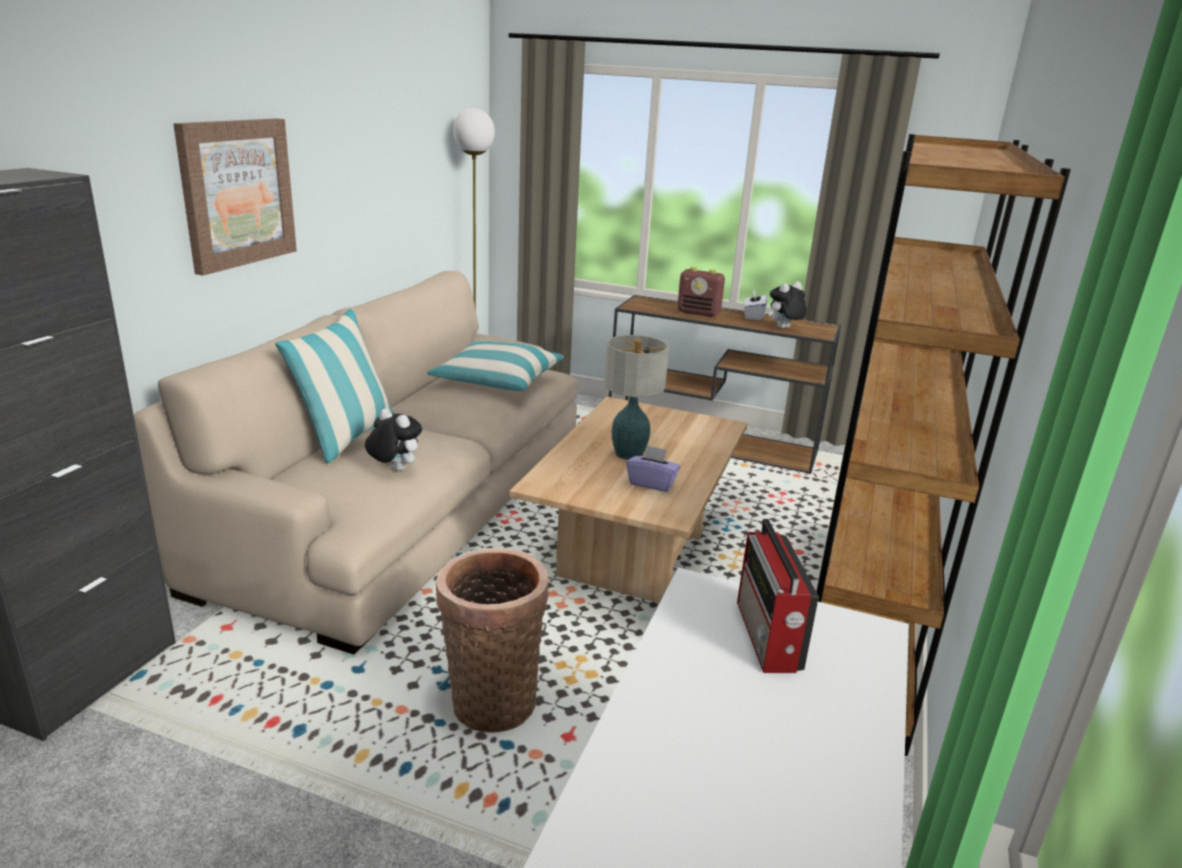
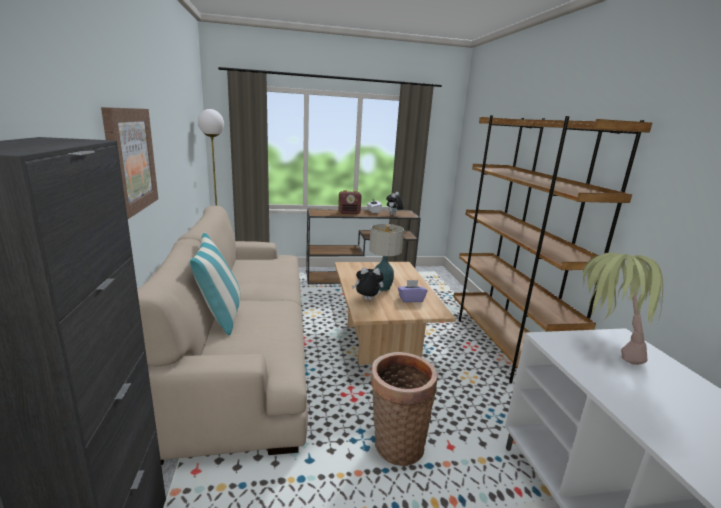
camera: 30 degrees left, 5 degrees down
plush toy [365,409,422,471] -> plush toy moved to [352,267,384,300]
pillow [427,340,564,391] -> none
radio [737,519,819,673] -> potted plant [583,252,663,365]

